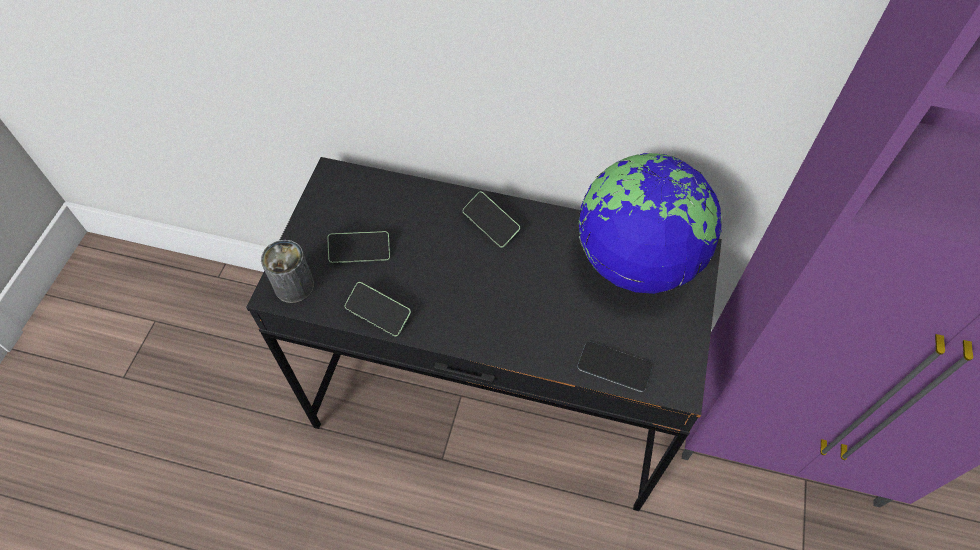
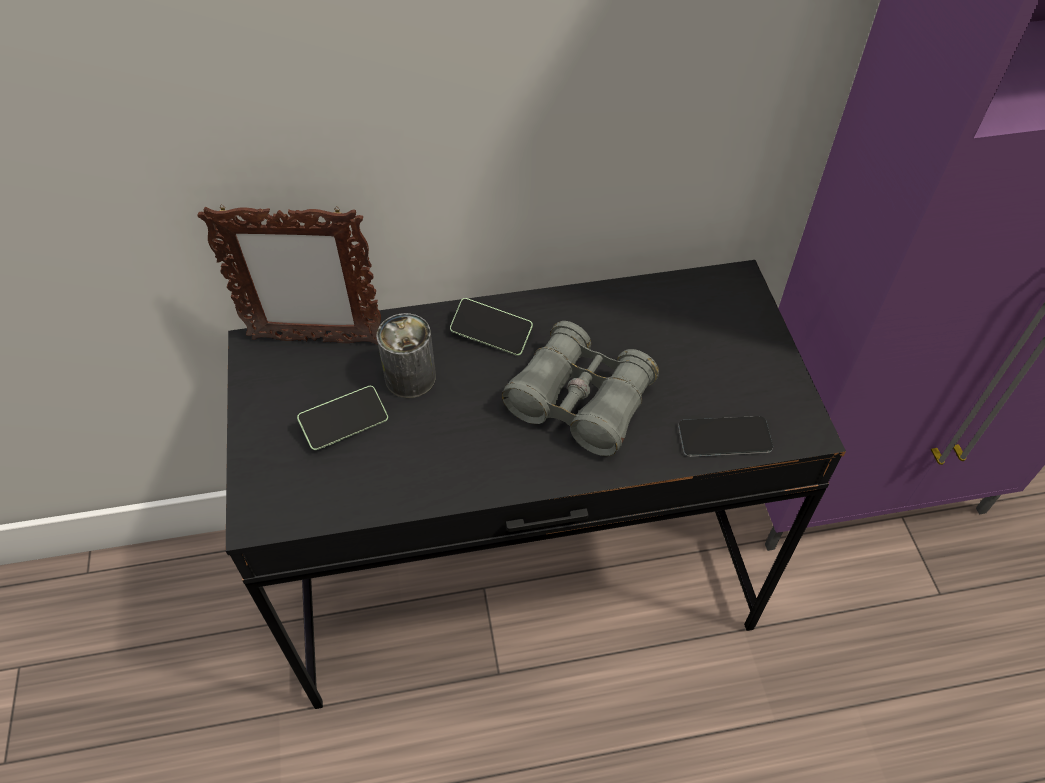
camera: 25 degrees left, 5 degrees down
can [261,240,314,303] -> can moved to [376,313,436,398]
phone [345,282,411,336] -> none
globe [578,153,722,294] -> none
none -> picture frame [197,204,381,345]
none -> grey binoculars [502,321,659,456]

